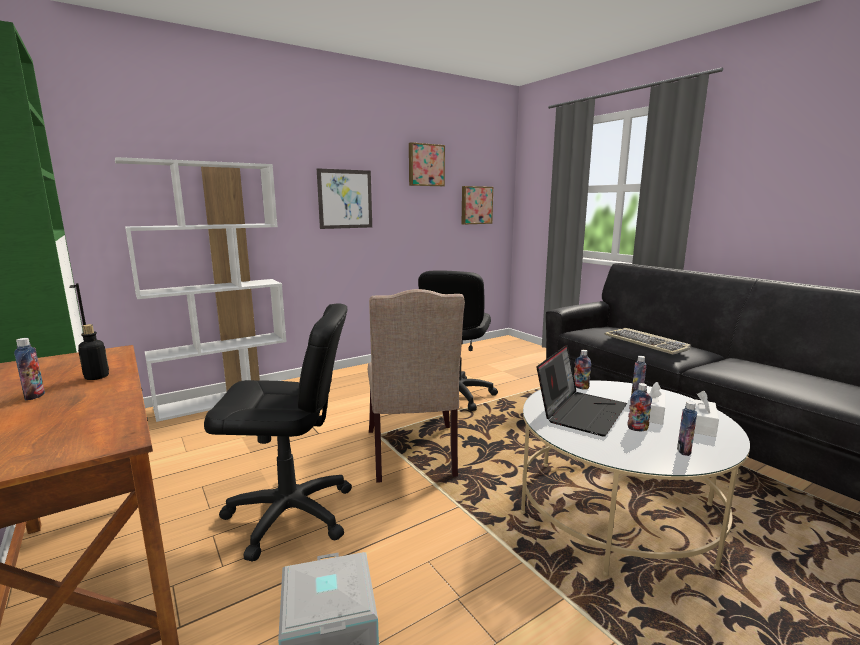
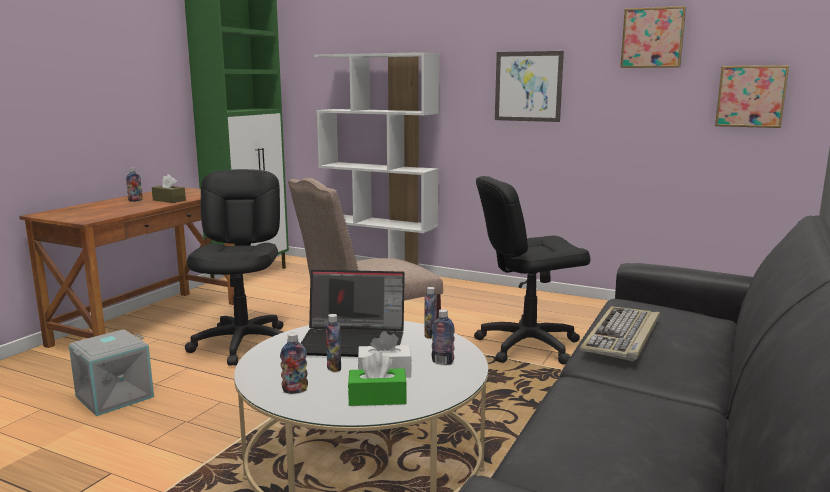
camera: 60 degrees right, 0 degrees up
bottle [78,324,109,380] -> brown tissue box [152,174,186,203]
black office chair [204,303,352,562] -> black office chair turned 150 degrees counterclockwise [185,169,283,366]
white tissue box [690,391,719,437] -> green tissue box [348,352,407,406]

